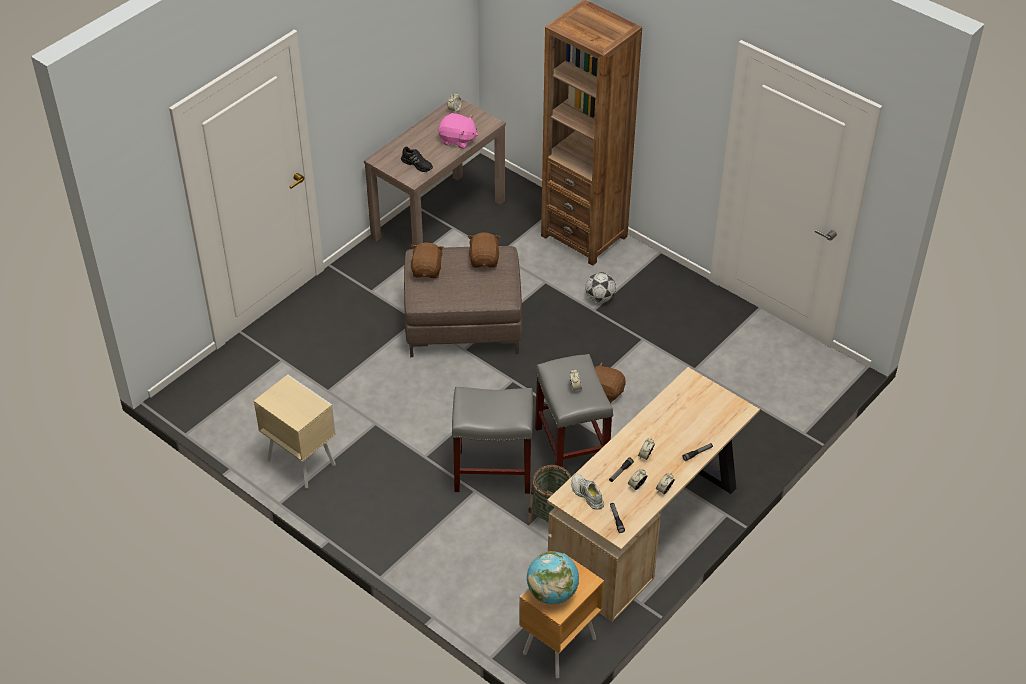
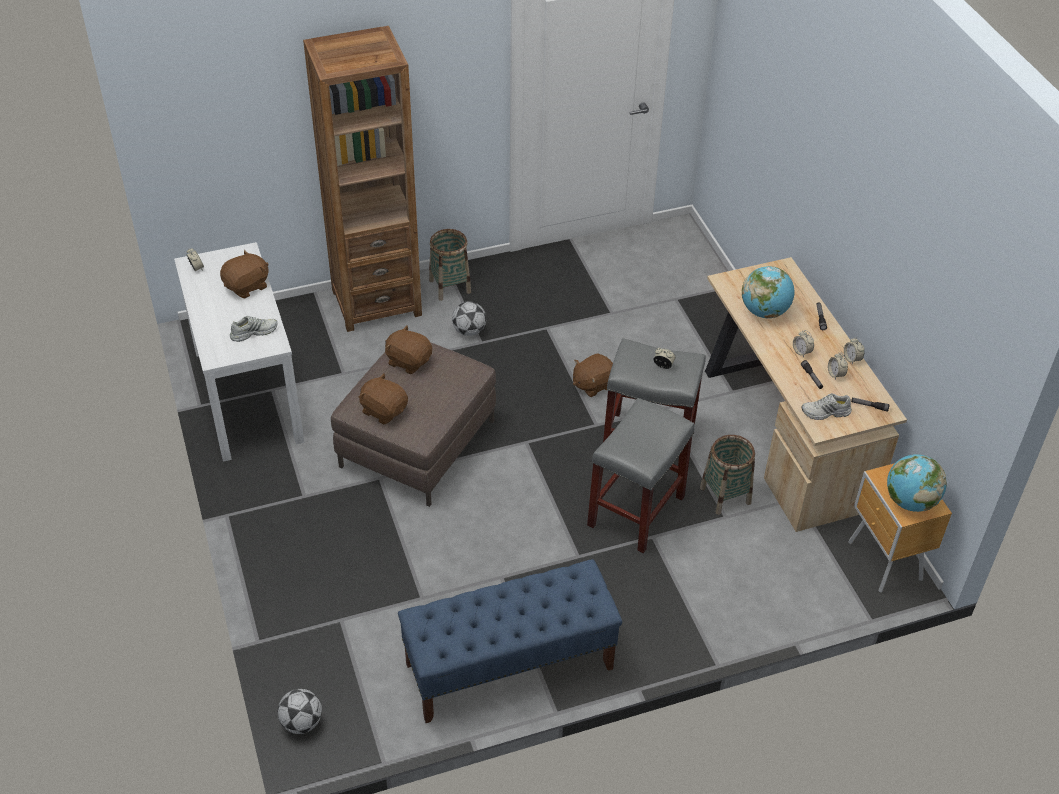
camera: 60 degrees left, 0 degrees up
beige nightstand [254,375,336,489] -> blue bench [398,559,622,723]
brown console table [364,100,506,245] -> white console table [174,242,305,462]
black shoe [401,146,433,172] -> white shoe [230,316,278,342]
pink plush toy [438,113,478,149] -> brown plush toy [220,250,269,298]
none -> football [277,689,322,734]
none -> basket [429,229,471,301]
none -> globe [742,266,794,318]

